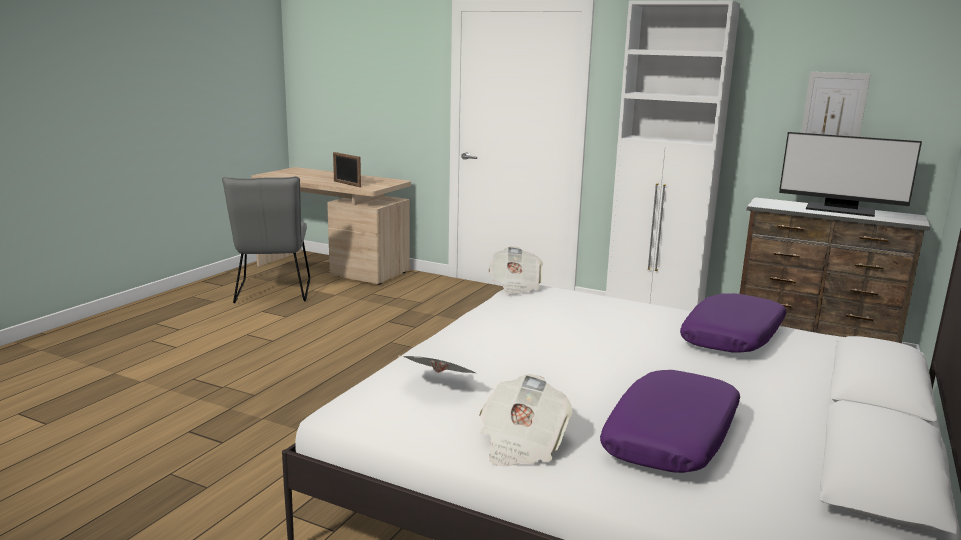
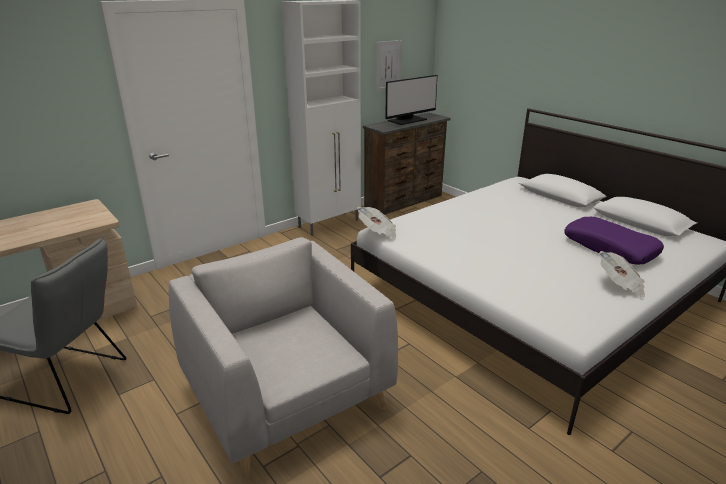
camera: 65 degrees left, 10 degrees up
picture frame [333,152,361,187] -> none
newspaper [398,355,476,373] -> none
purple pillow [680,293,787,353] -> none
none -> grey armchair [169,237,398,480]

